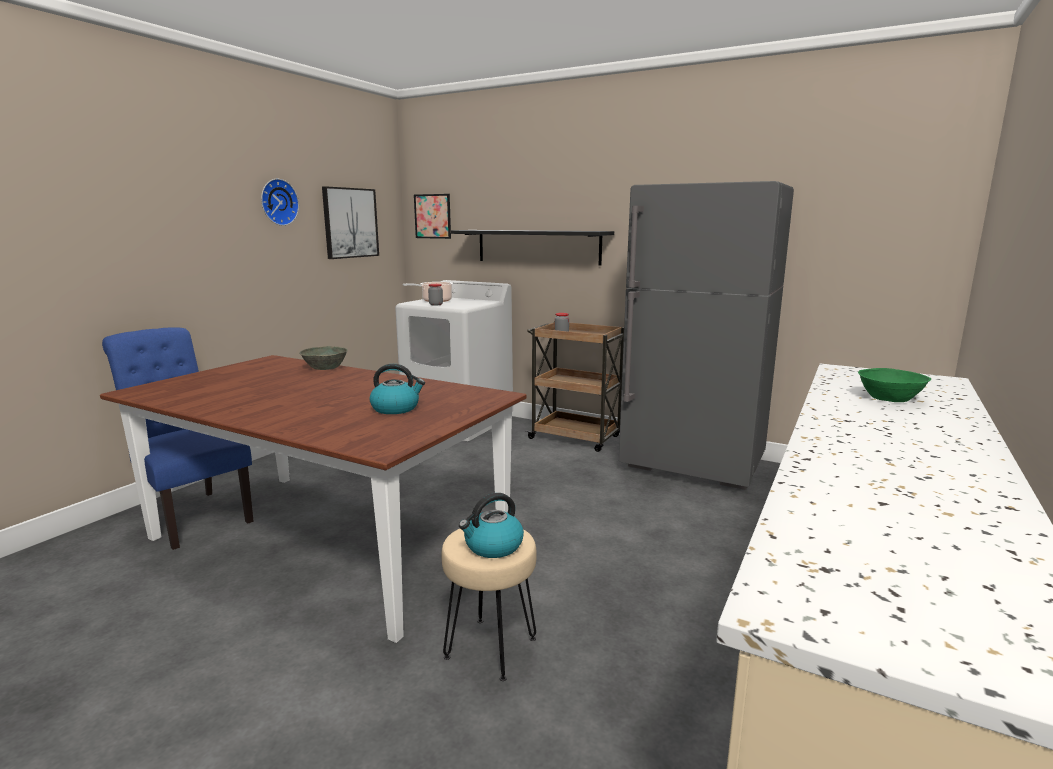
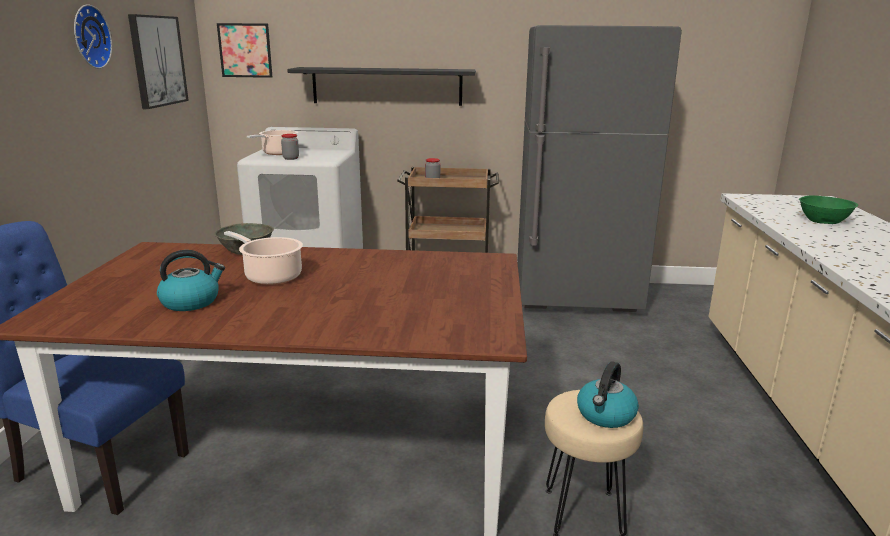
camera: 25 degrees left, 5 degrees up
kettle [369,364,425,414] -> kettle moved to [157,250,225,311]
none -> cooking pot [224,231,303,285]

